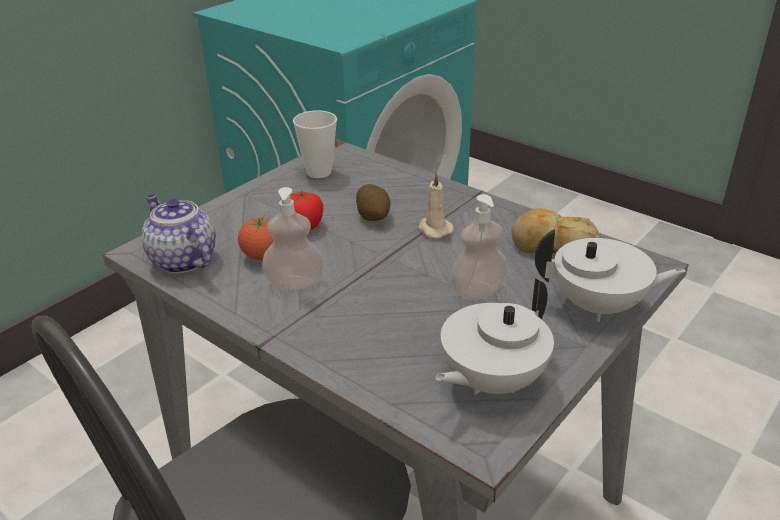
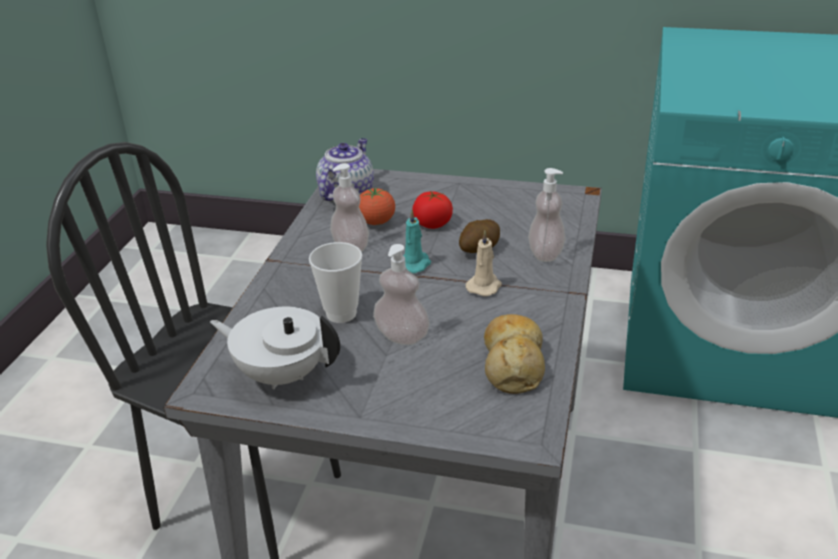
camera: 65 degrees right, 0 degrees up
cup [293,110,337,178] -> cup moved to [309,242,362,323]
white teapot [535,229,686,322] -> none
none -> turquoise candle [403,210,431,273]
none -> soap dispenser [528,168,566,262]

